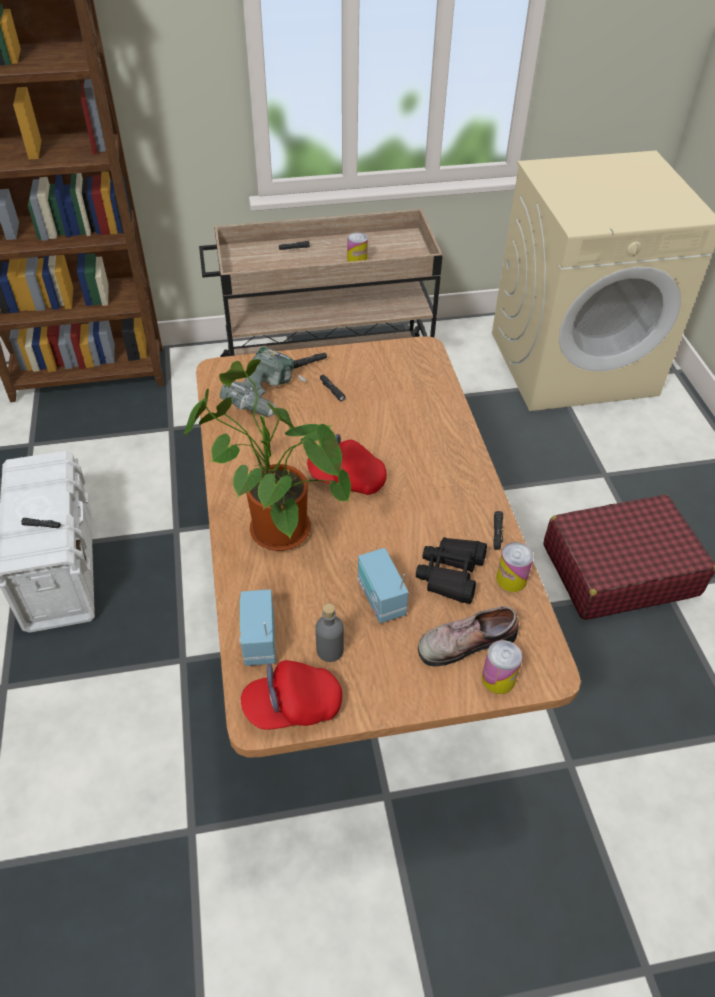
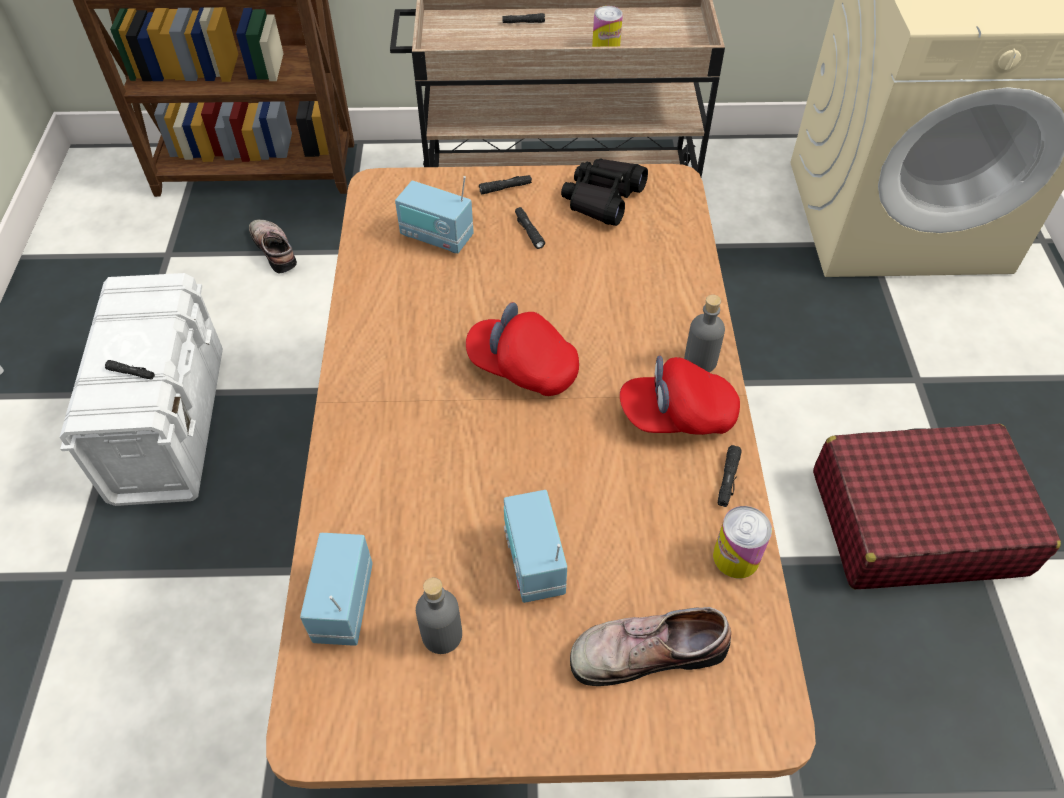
camera: 10 degrees right, 5 degrees up
potted plant [184,359,351,551] -> none
power drill [220,347,306,417] -> radio [395,176,474,253]
red cap [241,660,342,730] -> red cap moved to [620,356,740,435]
black binoculars [416,537,487,604] -> black binoculars moved to [561,158,648,226]
can [482,640,522,694] -> none
none -> shoe [249,219,297,273]
none -> grey bottle [684,295,725,372]

